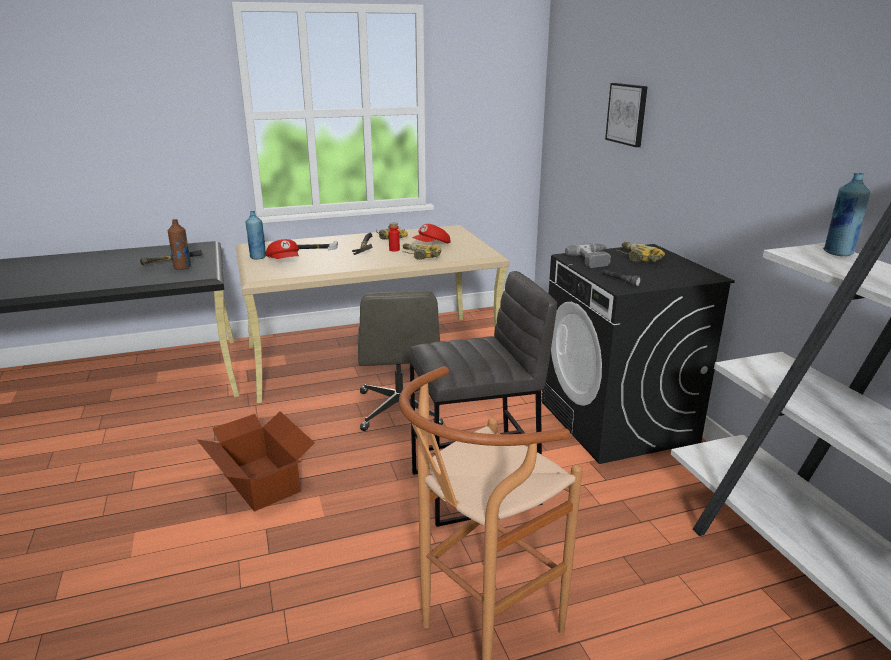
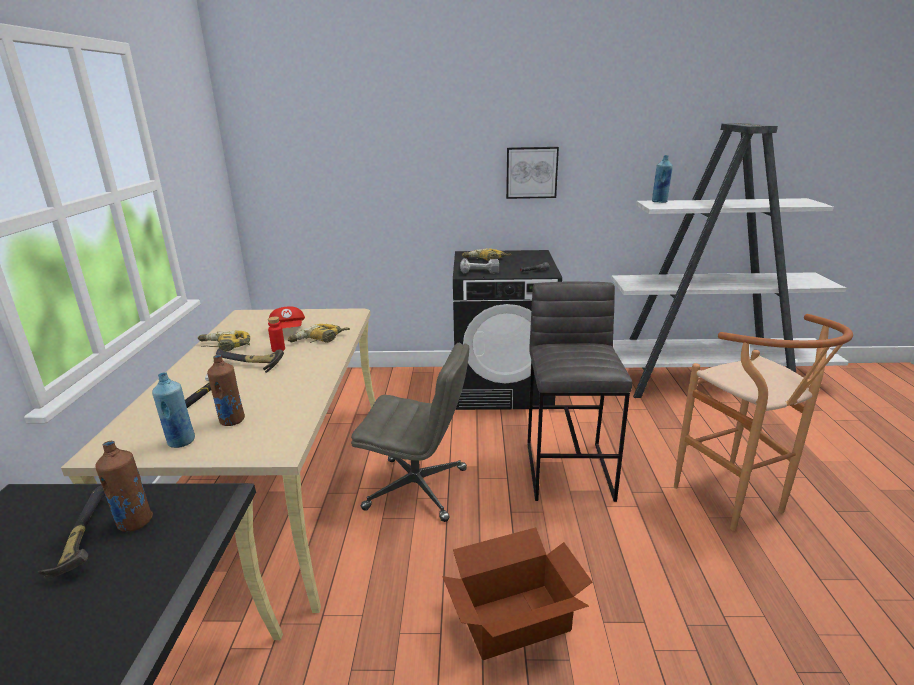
camera: 70 degrees left, 0 degrees up
red cap [266,239,299,259] -> brown bottle [207,355,245,426]
picture [605,83,648,147] -> picture moved to [506,147,559,199]

